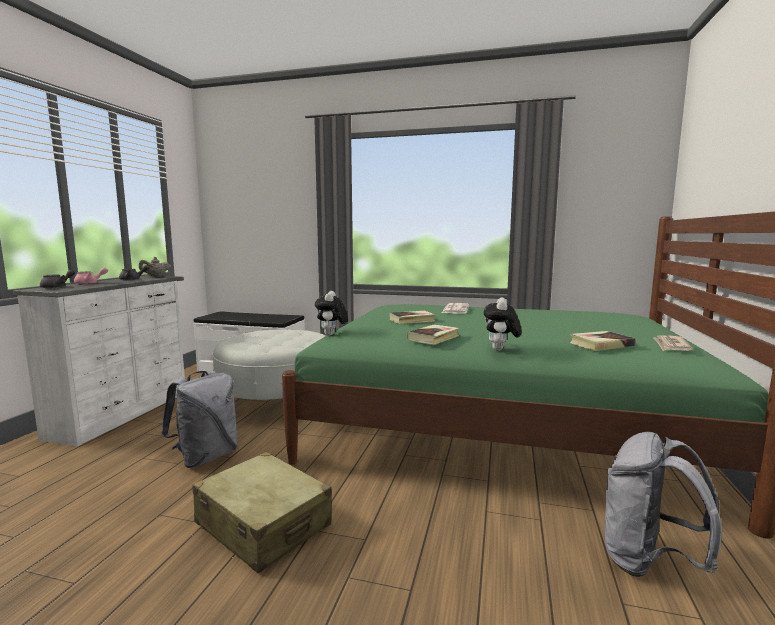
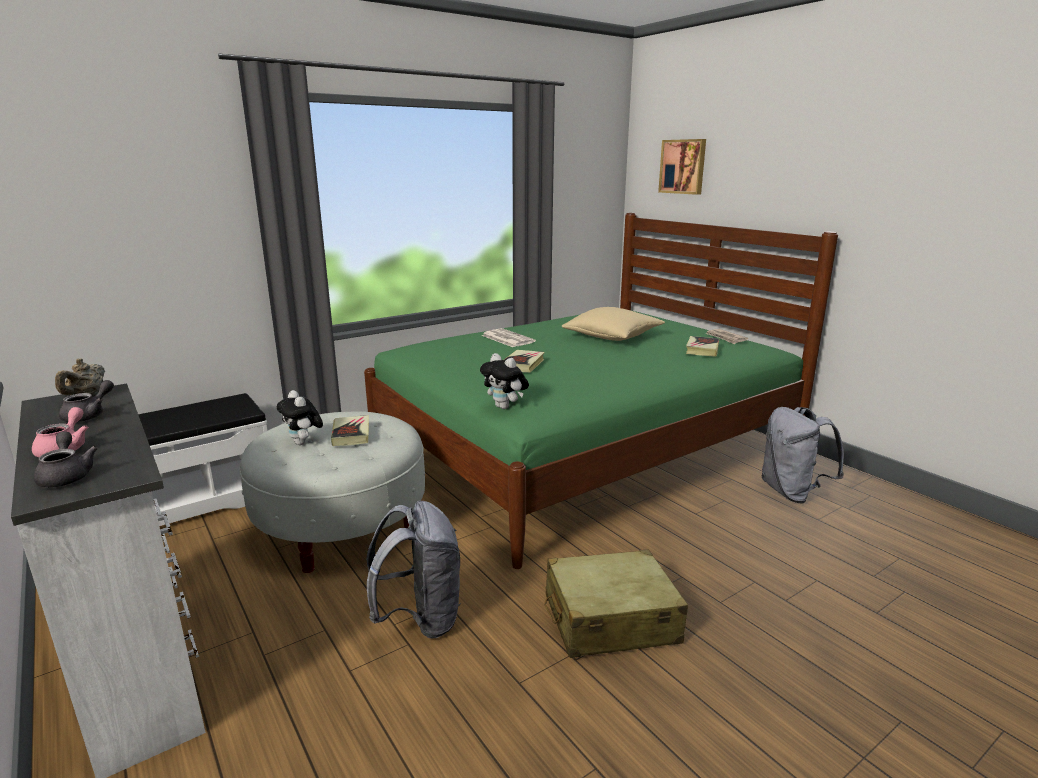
camera: 50 degrees left, 10 degrees up
book [407,325,459,345] -> book moved to [331,415,369,446]
plush toy [484,297,522,350] -> plush toy moved to [277,390,323,445]
none -> beige pillow [562,307,665,341]
none -> picture [658,139,706,195]

